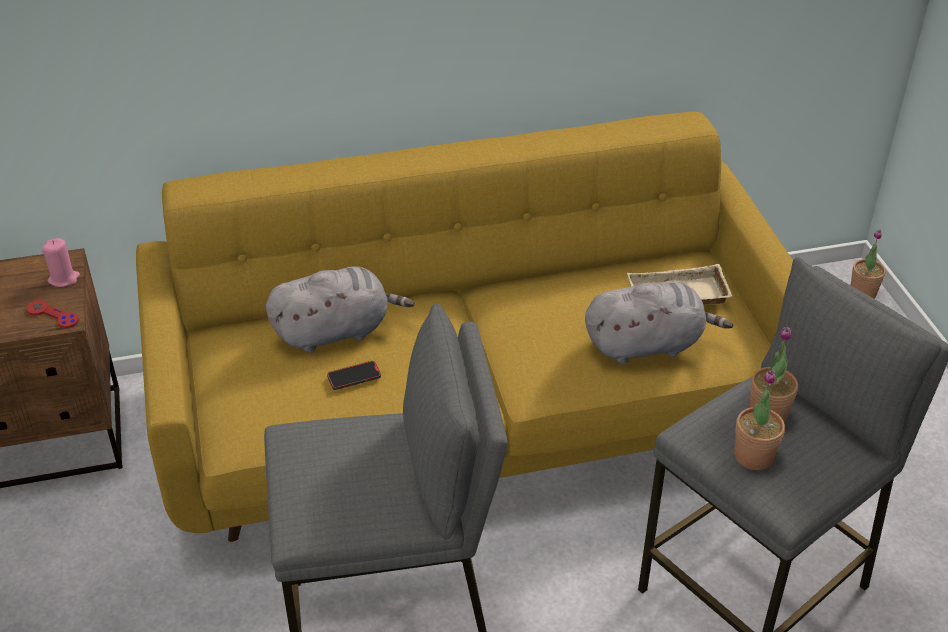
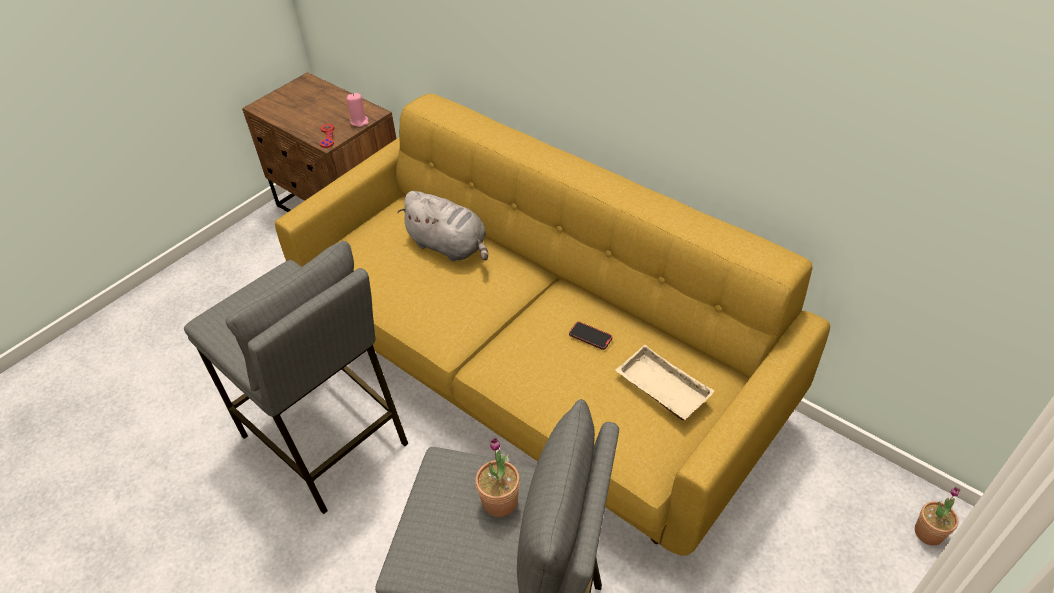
camera: 55 degrees right, 5 degrees up
phone [327,361,381,390] -> phone moved to [569,322,613,350]
grey plush toy [585,282,733,364] -> none
potted plant [734,369,785,470] -> none

